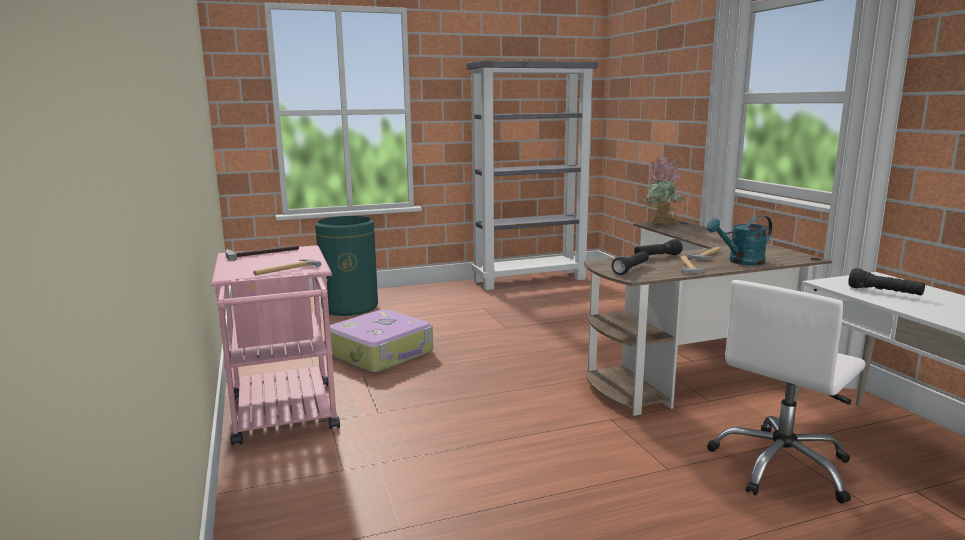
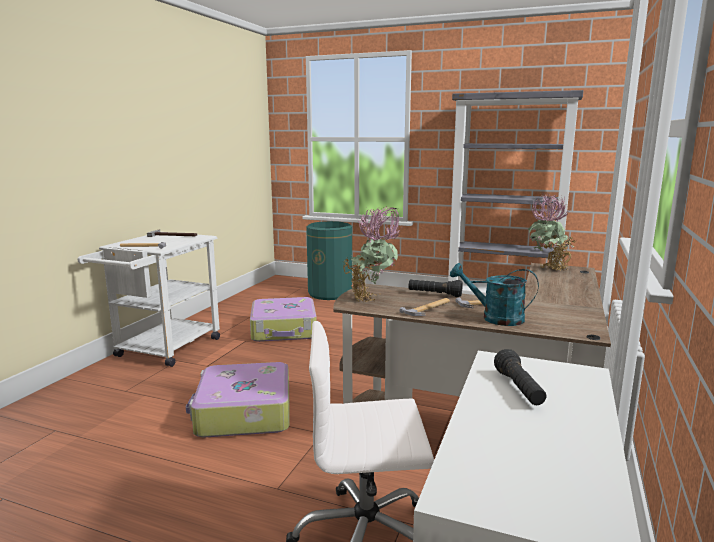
camera: 40 degrees right, 0 degrees up
pink cart [211,245,340,446] -> white cart [78,235,220,367]
black flashlight [612,251,649,275] -> potted plant [343,206,402,302]
none -> suitcase [186,362,289,437]

